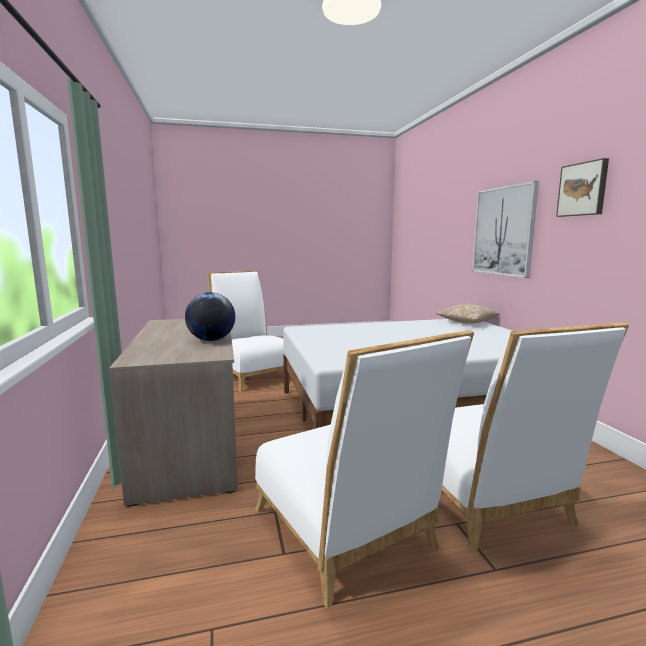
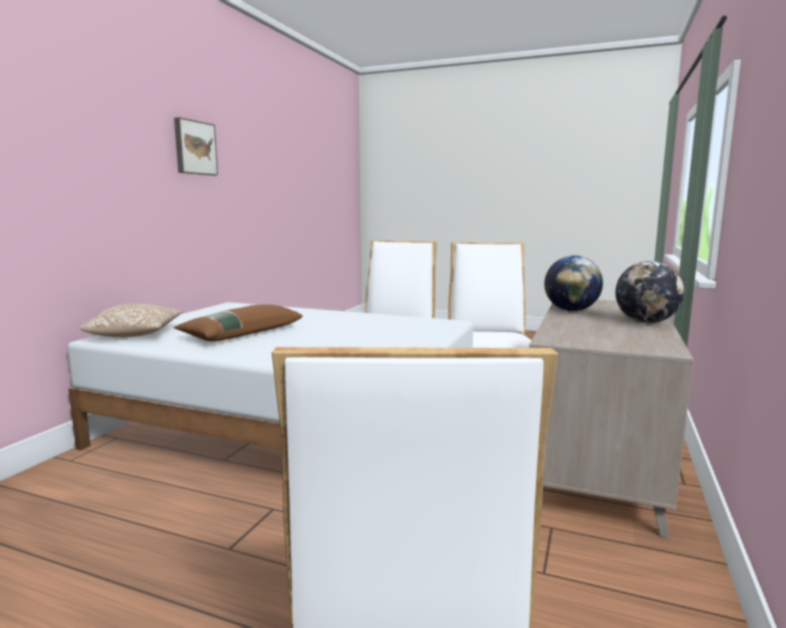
camera: 145 degrees left, 0 degrees up
picture [472,181,539,278] -> none
none -> brown pillow [174,304,303,342]
none -> globe [615,261,684,323]

